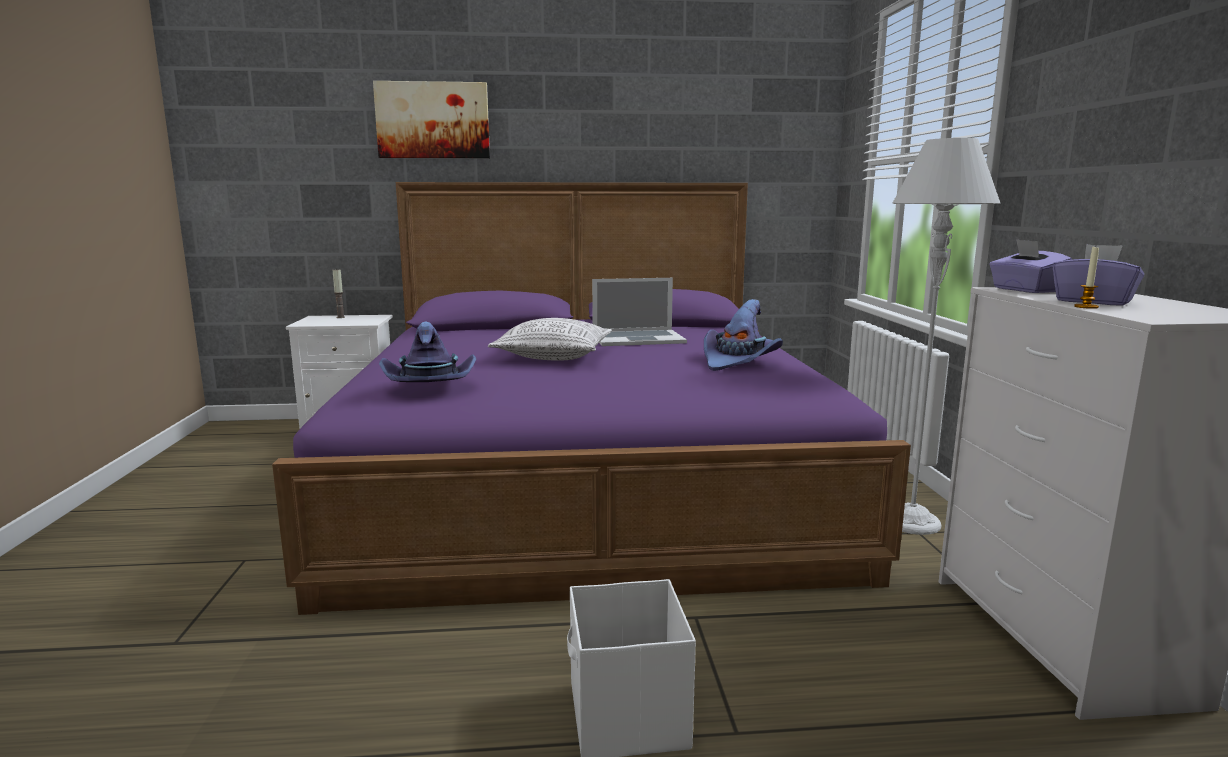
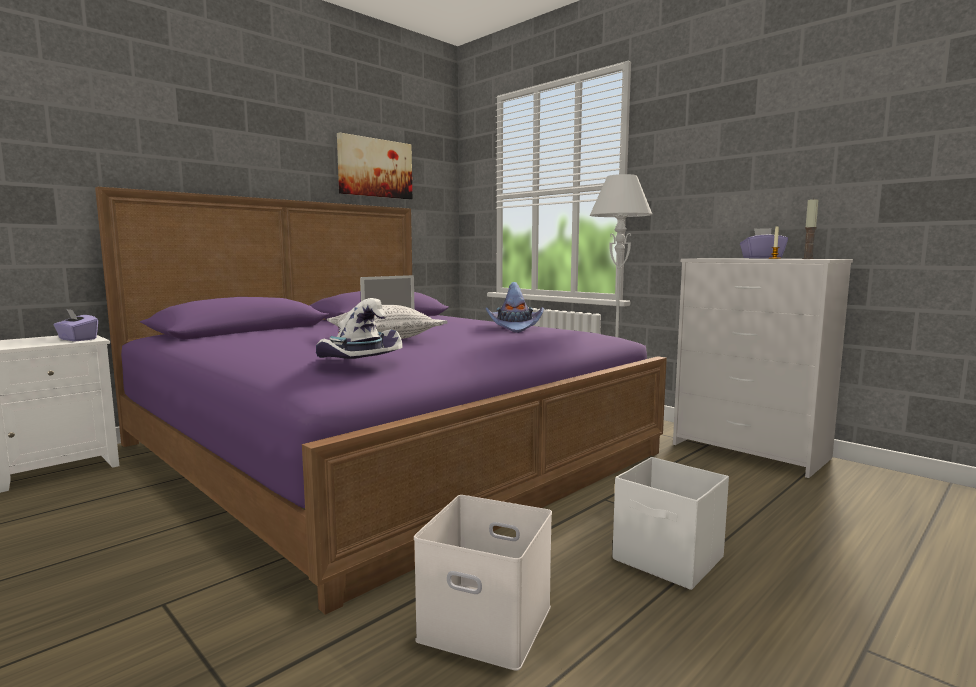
camera: 40 degrees left, 5 degrees down
candle [333,268,345,318] -> candle moved to [803,198,818,259]
picture [373,81,490,158] -> picture moved to [337,132,413,199]
purple hat [379,321,476,382] -> white hat [316,298,403,359]
purple tissue box [989,239,1072,293] -> purple tissue box moved to [53,309,98,341]
none -> white storage box [414,495,552,671]

